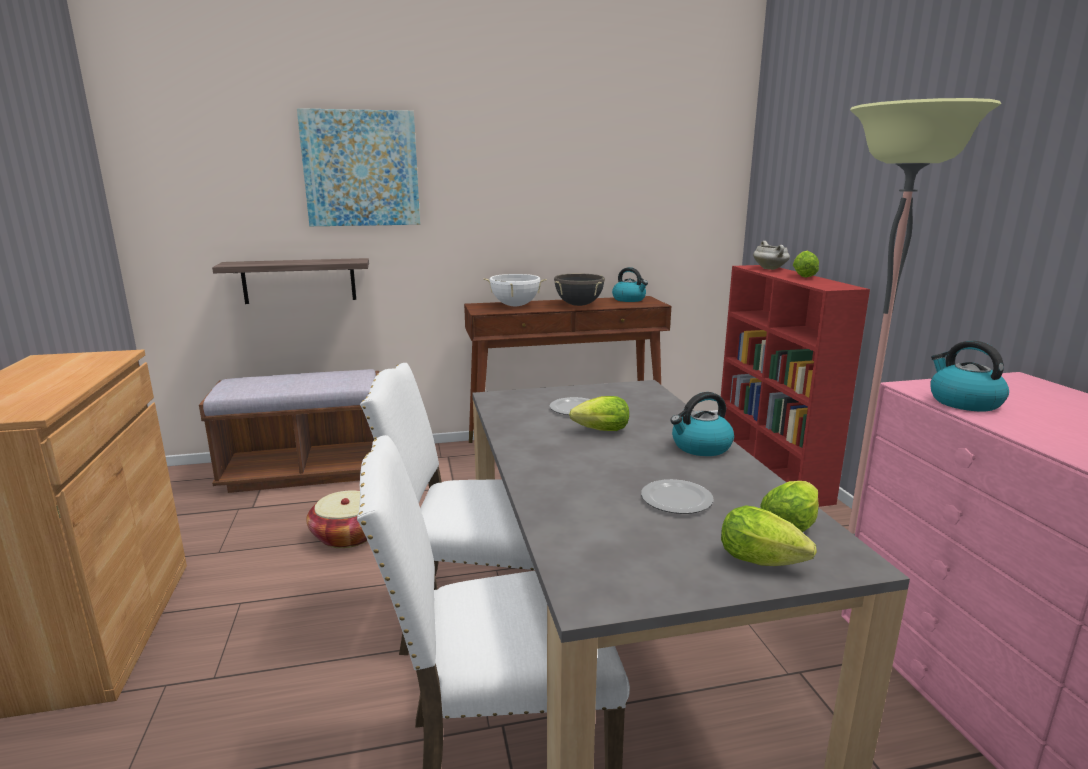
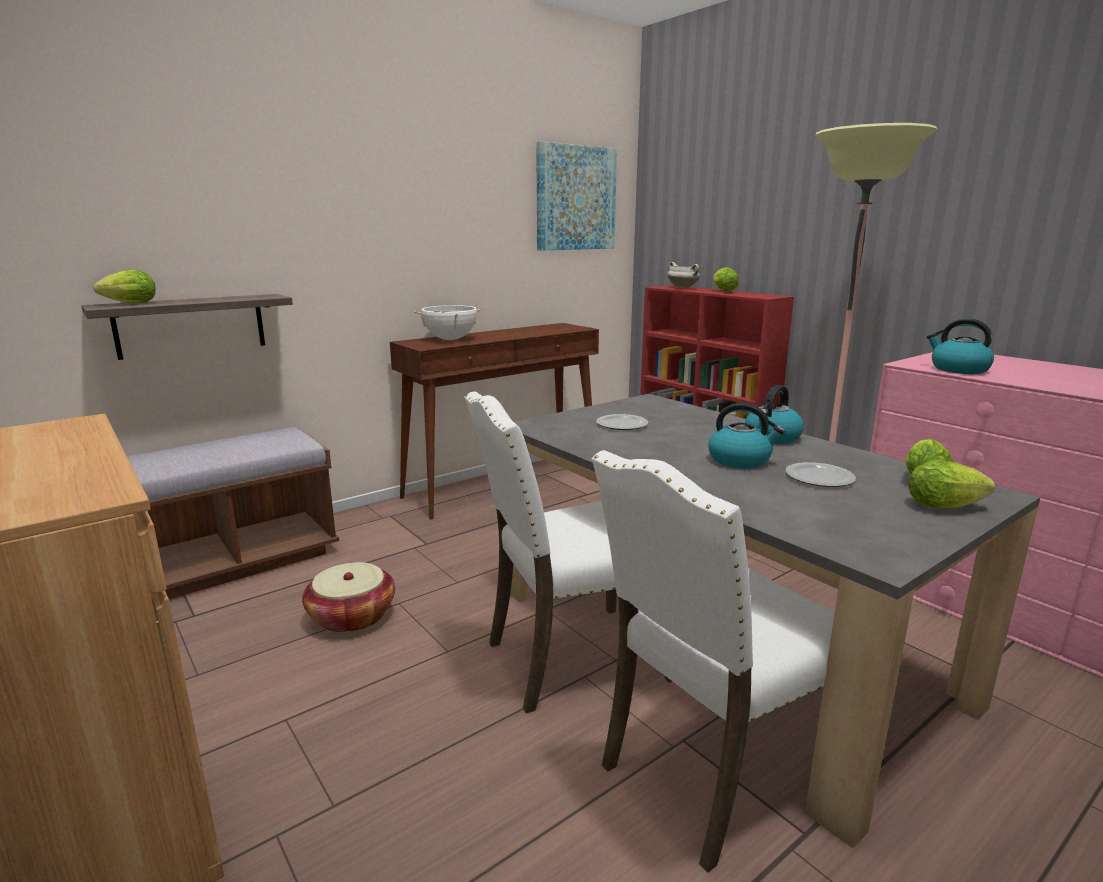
camera: 25 degrees left, 0 degrees up
picture [297,108,420,226] -> picture moved to [536,141,617,251]
black cooking pot [554,273,605,306] -> none
lettuce [569,396,629,431] -> lettuce moved to [93,270,156,303]
kettle [612,267,648,302] -> kettle moved to [708,403,785,468]

